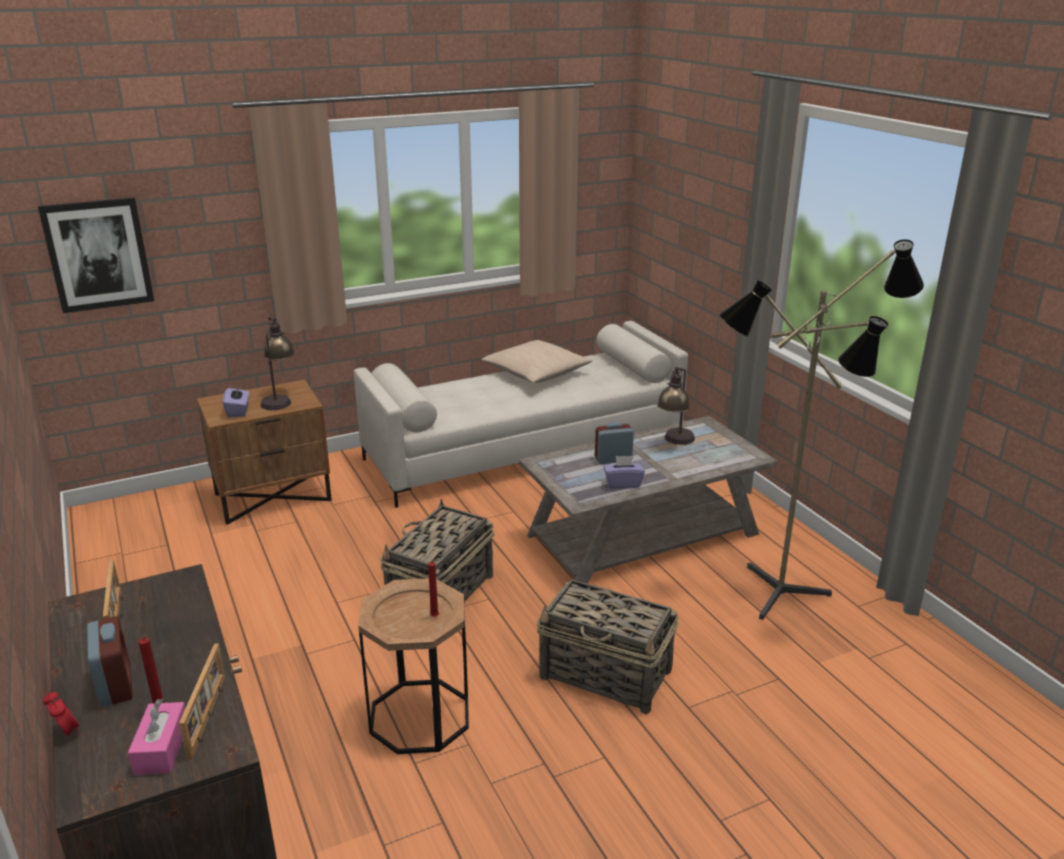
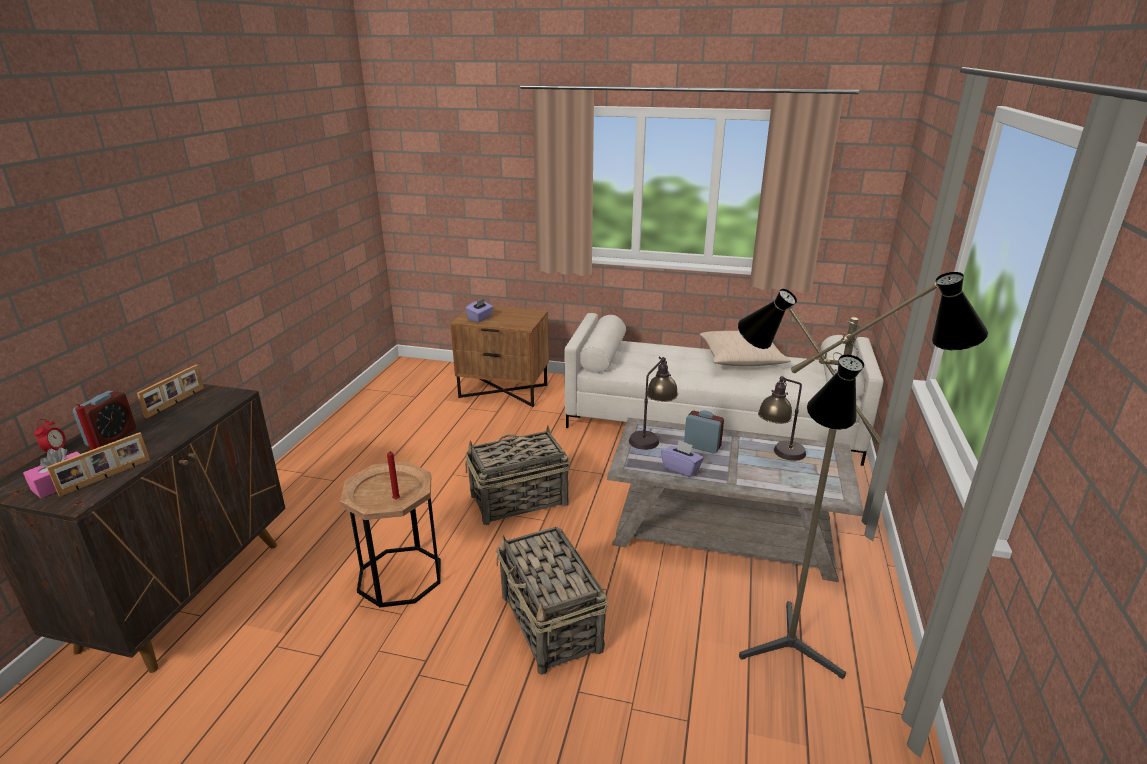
camera: 40 degrees right, 0 degrees up
picture [38,197,154,313] -> none
table lamp [261,317,295,410] -> table lamp moved to [629,356,678,450]

